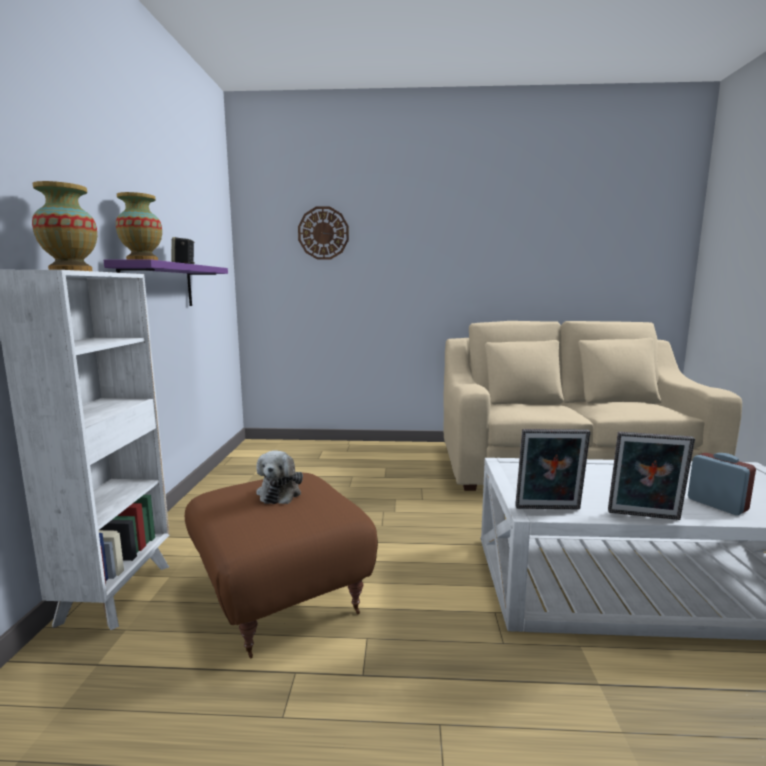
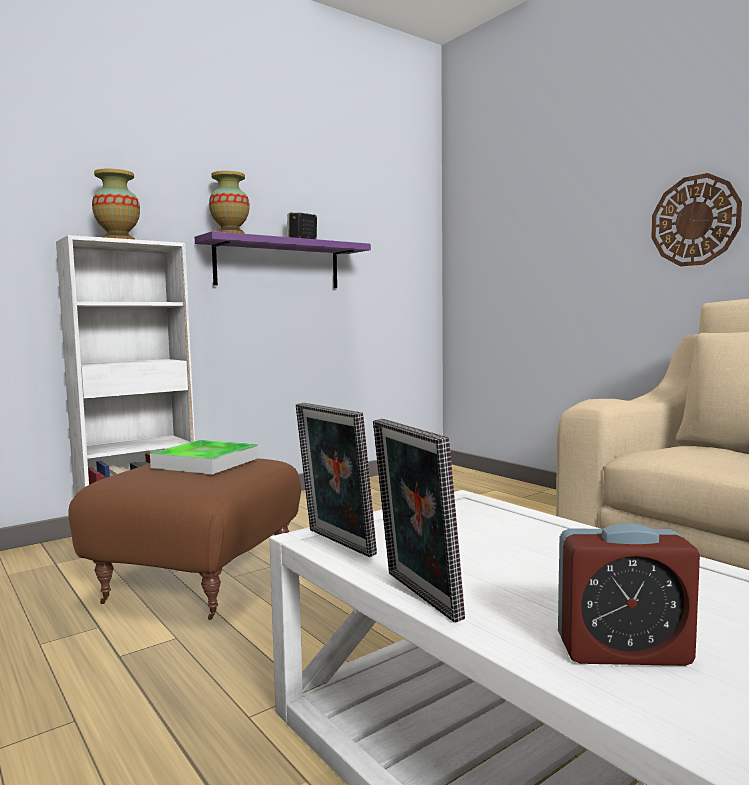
camera: 50 degrees right, 5 degrees down
plush toy [256,450,303,504] -> tray [150,440,258,475]
wall clock [298,206,349,260] -> wall clock moved to [651,173,742,266]
alarm clock [688,453,756,515] -> alarm clock turned 75 degrees clockwise [558,523,700,666]

